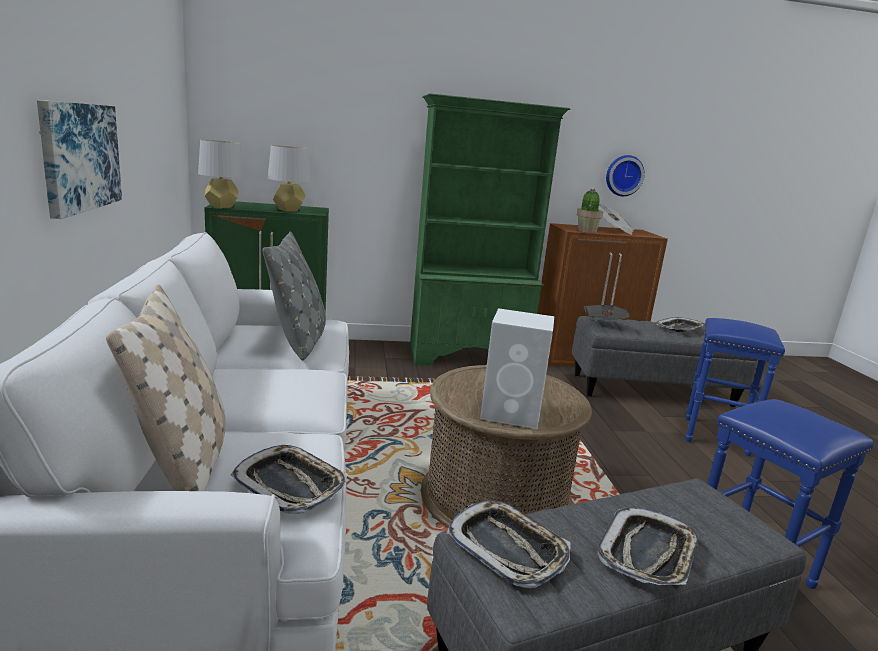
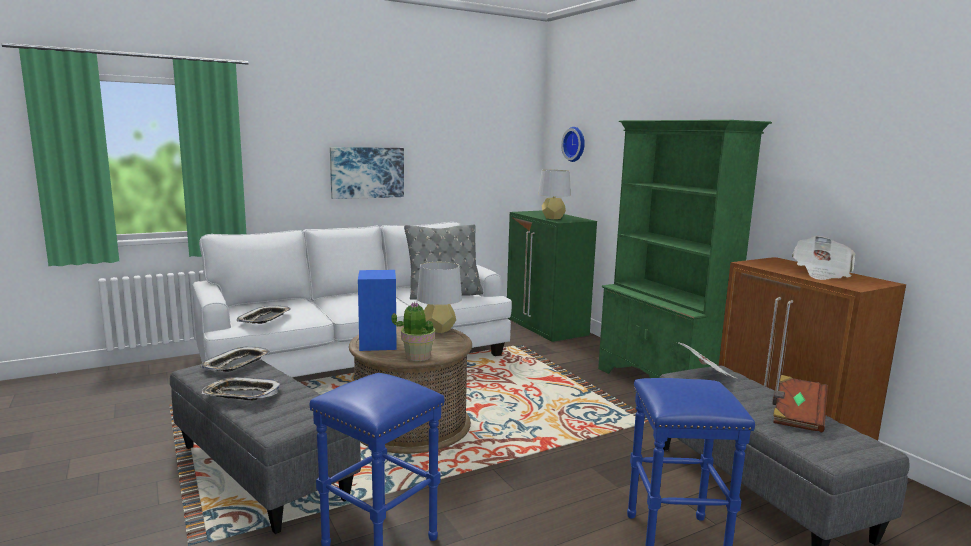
camera: 70 degrees right, 5 degrees down
beige pillow [106,285,226,491] -> none
grey table lamp [198,140,244,208] -> grey table lamp moved to [417,262,462,333]
white speaker [480,308,555,429] -> blue speaker [358,270,397,351]
potted plant [577,188,604,233] -> potted plant moved to [391,301,435,361]
wall clock [606,155,645,196] -> wall clock moved to [561,127,585,162]
tray [656,317,705,332] -> brown book [772,375,828,432]

